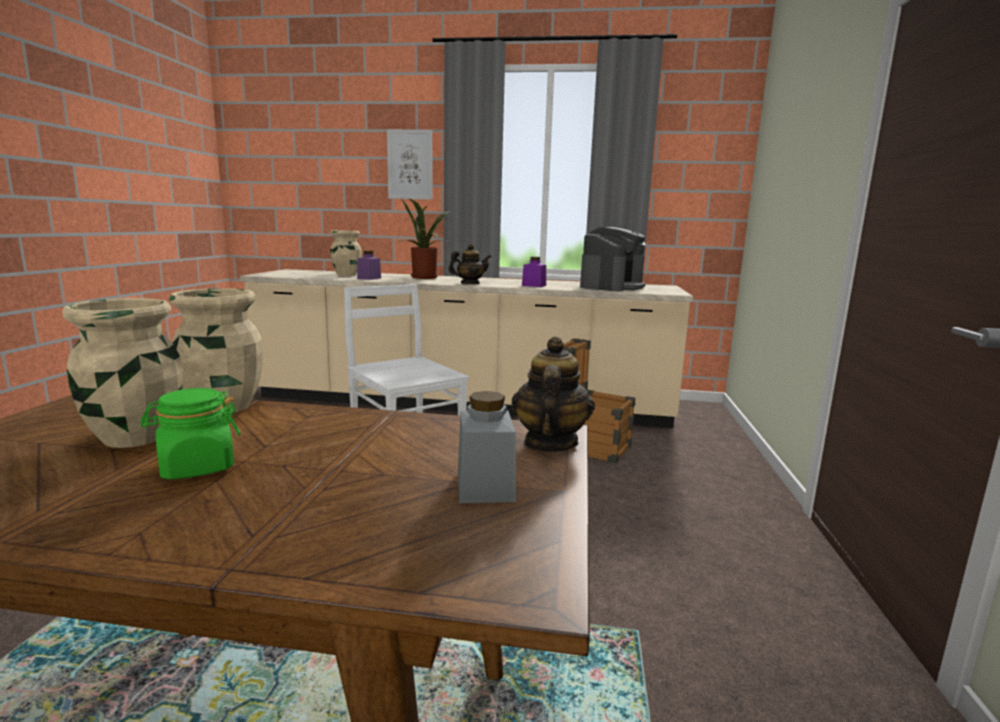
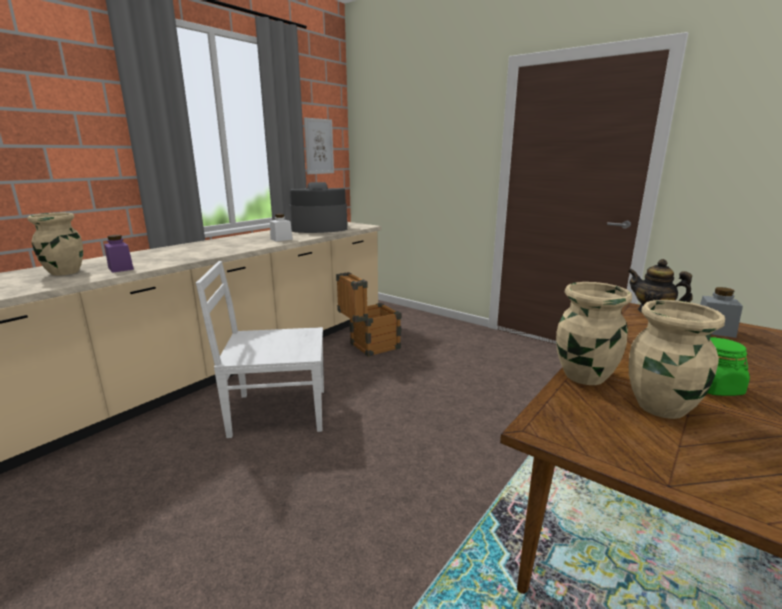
camera: 60 degrees left, 5 degrees up
picture [387,130,432,200] -> picture moved to [304,118,334,174]
potted plant [397,198,451,279] -> none
teapot [448,244,491,284] -> none
purple jar [522,257,546,287] -> white jar [270,214,293,242]
coffee machine [580,227,646,291] -> coffee machine turned 75 degrees counterclockwise [290,182,347,233]

